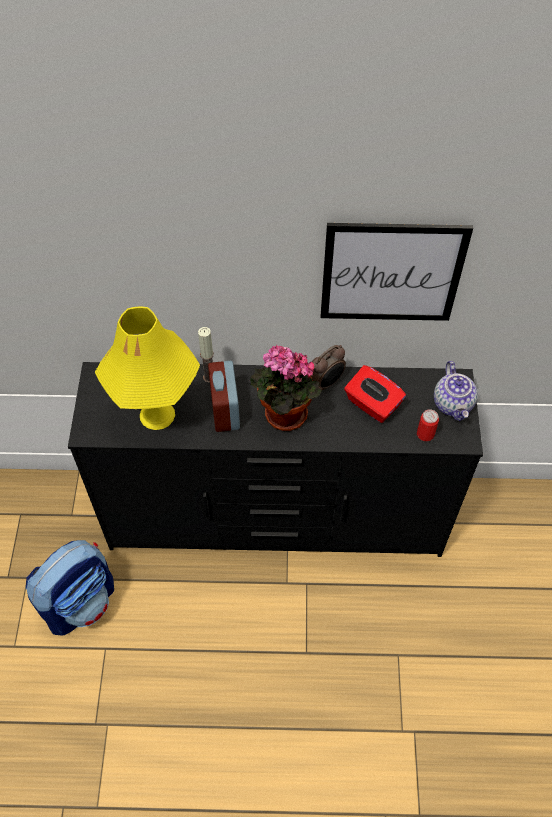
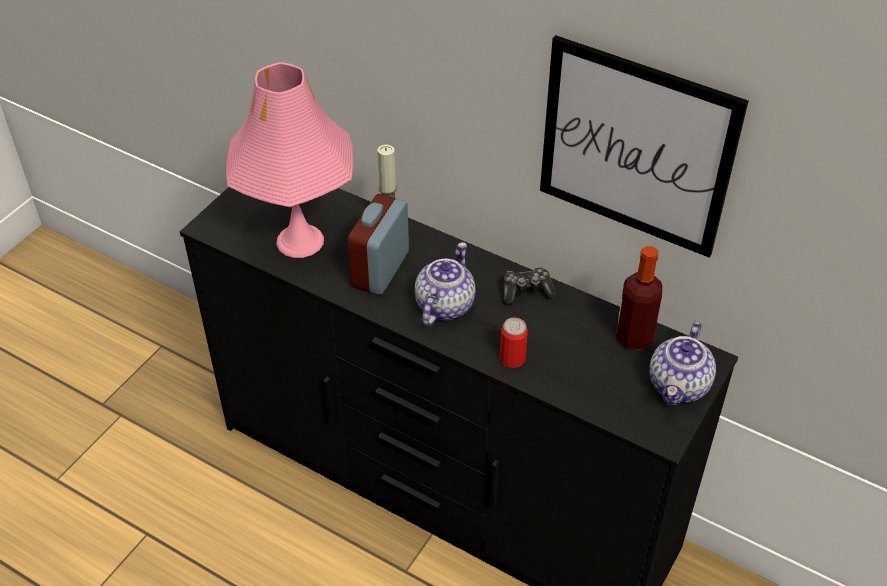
camera: 30 degrees right, 10 degrees down
backpack [26,540,114,636] -> none
yellow table lamp [95,307,200,430] -> pink table lamp [226,62,353,258]
potted plant [249,345,323,431] -> teapot [414,242,476,326]
alarm clock [311,345,346,390] -> game controller [502,267,556,305]
red tissue box [344,365,406,423] -> none
can [417,409,439,441] -> can moved to [500,318,528,368]
none -> bottle [616,246,662,350]

